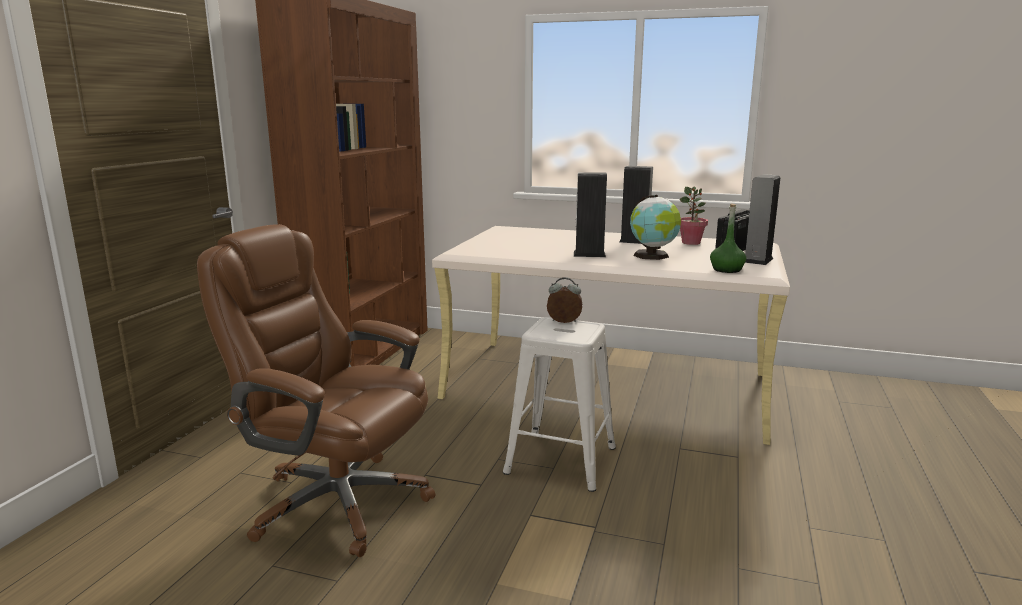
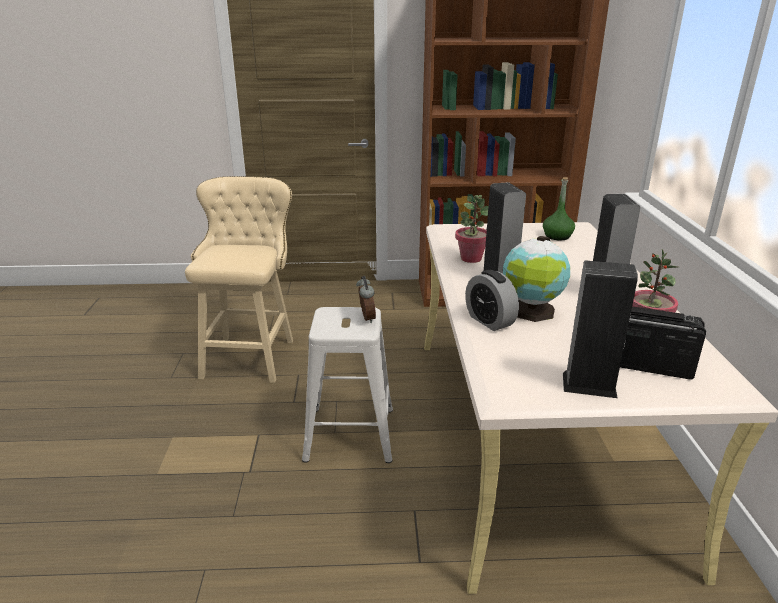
camera: 70 degrees right, 10 degrees up
brown office chair [197,224,436,557] -> beige stool [185,176,293,383]
green bottle [710,203,746,273] -> green bottle moved to [543,177,575,240]
none -> potted plant [455,195,489,263]
none -> alarm clock [465,270,519,331]

